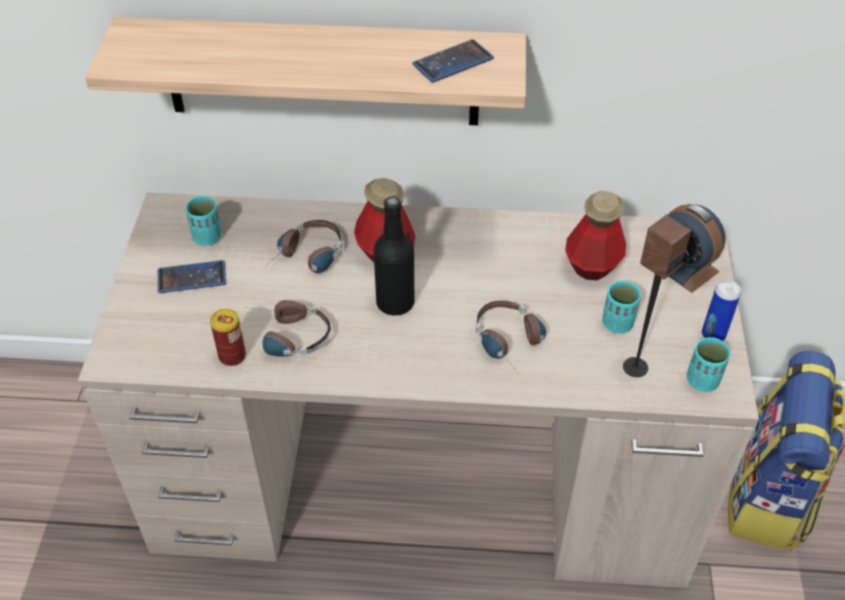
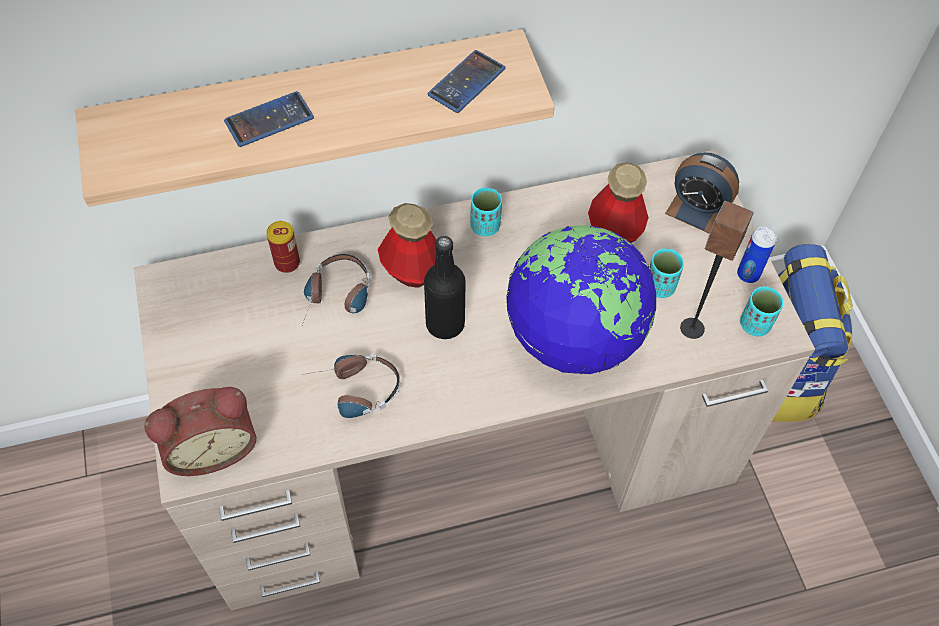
camera: 20 degrees left, 10 degrees up
phone [158,260,226,293] -> phone moved to [224,91,314,147]
turquoise cup [186,196,222,246] -> turquoise cup moved to [470,188,502,236]
can [210,309,246,366] -> can moved to [266,221,300,273]
headphones [476,301,546,376] -> globe [506,225,656,375]
none -> alarm clock [144,387,256,476]

